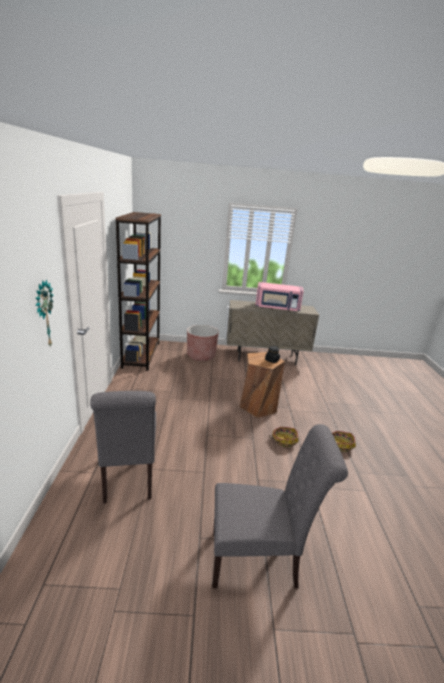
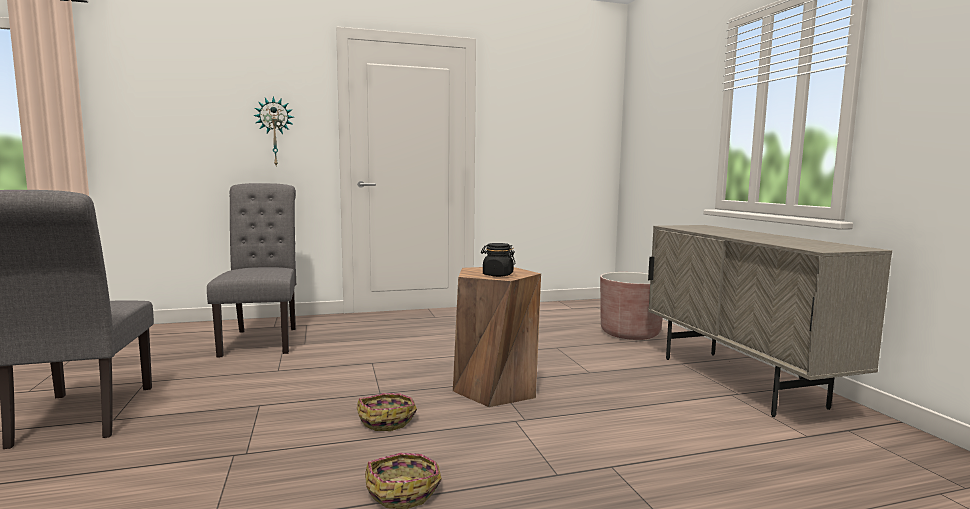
camera: 75 degrees right, 15 degrees down
grey chair [90,391,156,503] -> grey chair turned 105 degrees clockwise [207,183,296,358]
brown bookcase [115,212,161,371] -> none
pink microwave [255,282,304,312] -> none

